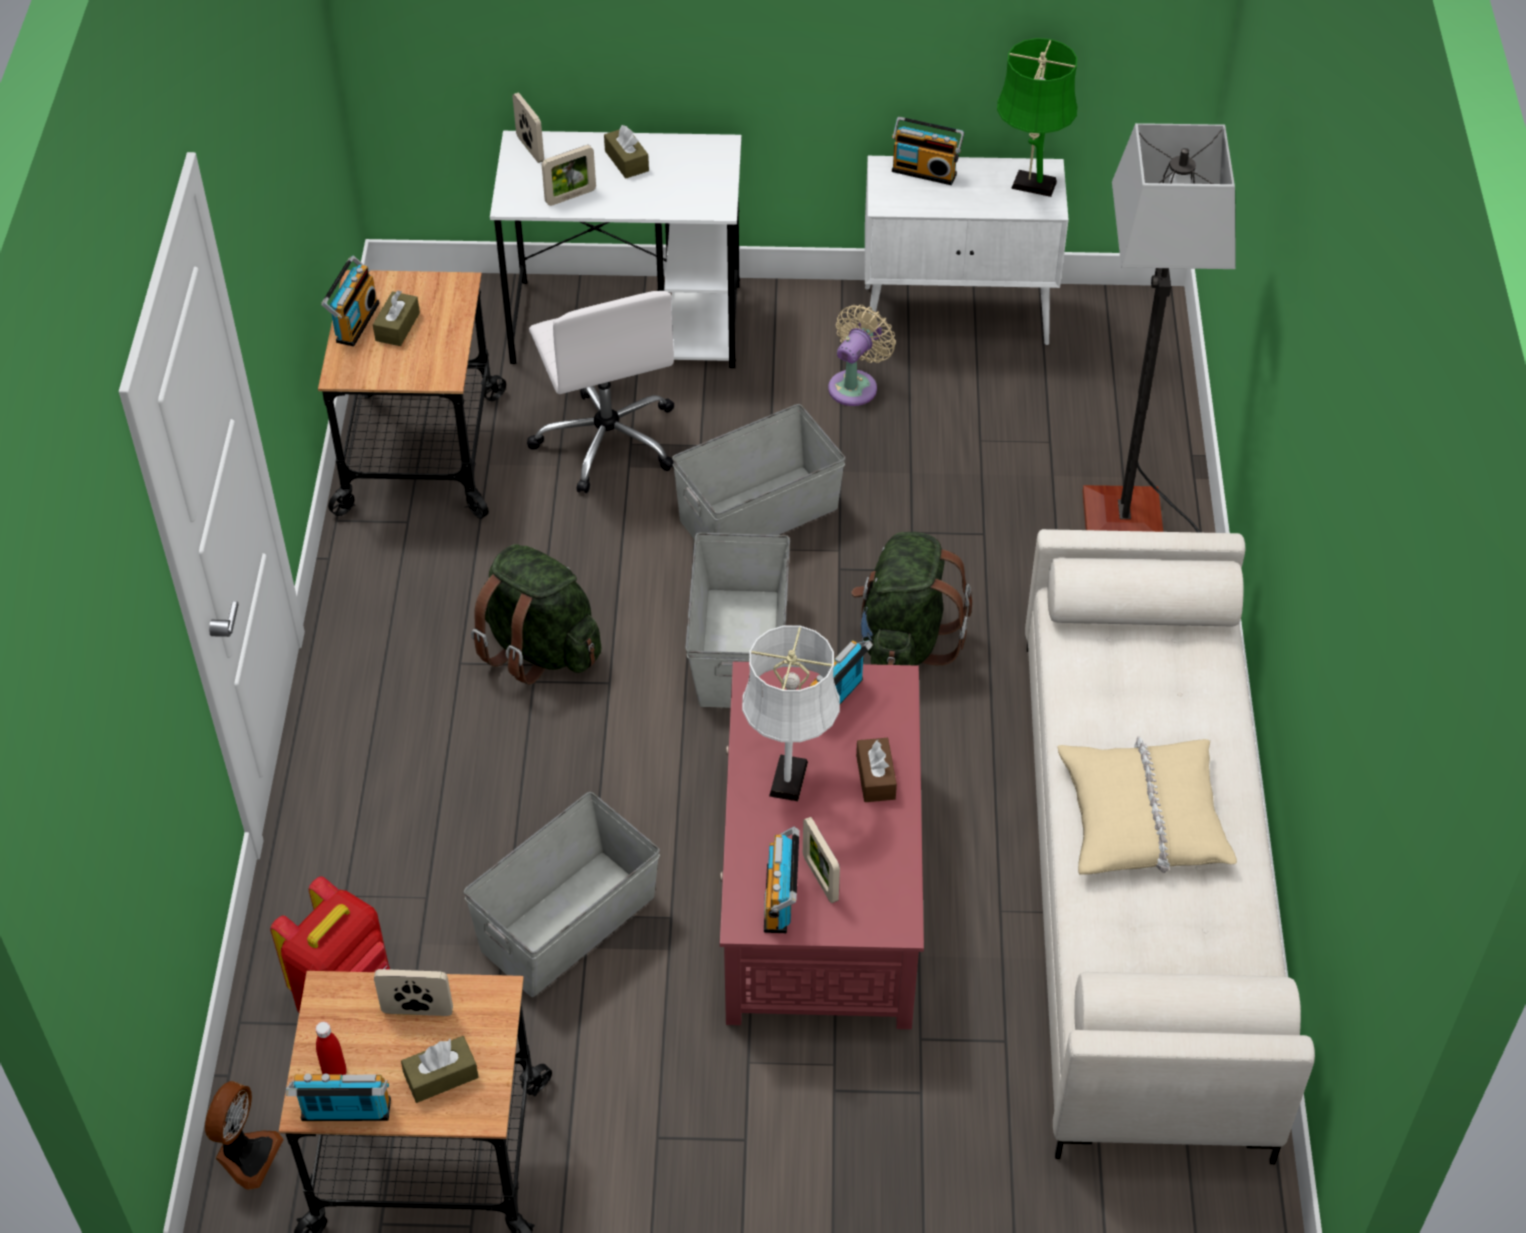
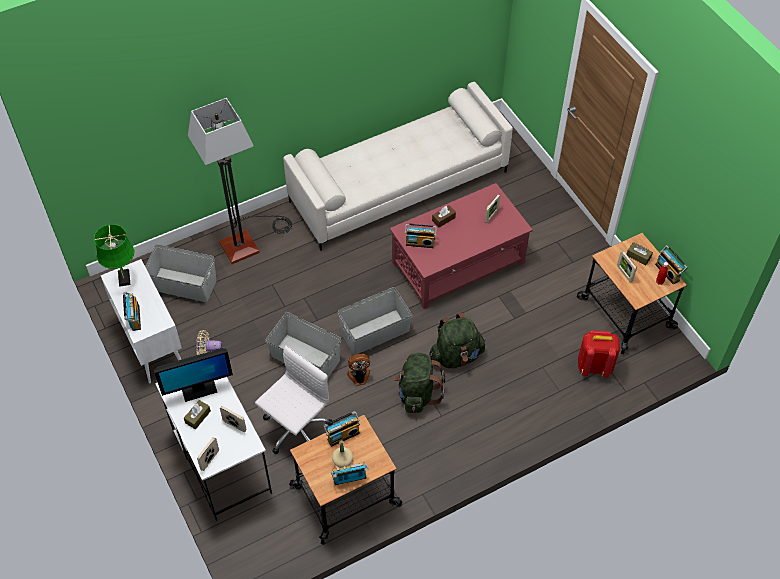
camera: 120 degrees left, 5 degrees up
fan [205,1081,284,1190] -> fan moved to [347,354,370,386]
brown tissue box [373,291,420,346] -> beige bottle [332,440,353,467]
grey storage box [463,792,660,997] -> grey storage box moved to [145,244,217,302]
white table lamp [742,625,840,801] -> none
radio [764,827,799,933] -> radio moved to [323,411,360,447]
green backpack [852,532,972,665] -> green backpack moved to [429,313,486,369]
beige pillow [1057,736,1237,875] -> none
none -> monitor [154,348,233,402]

